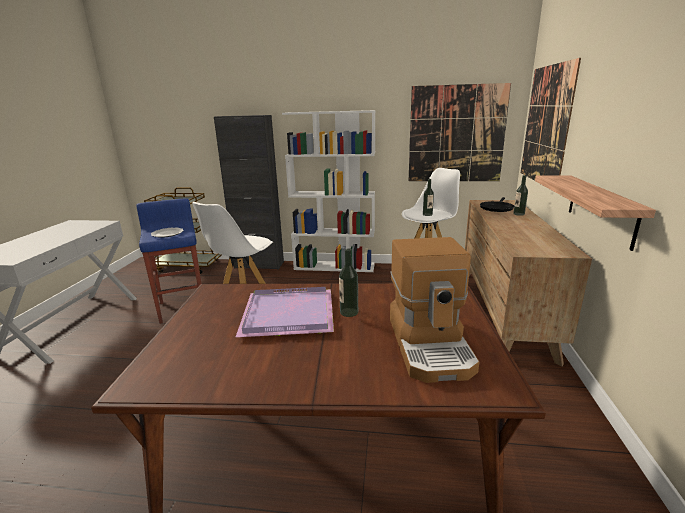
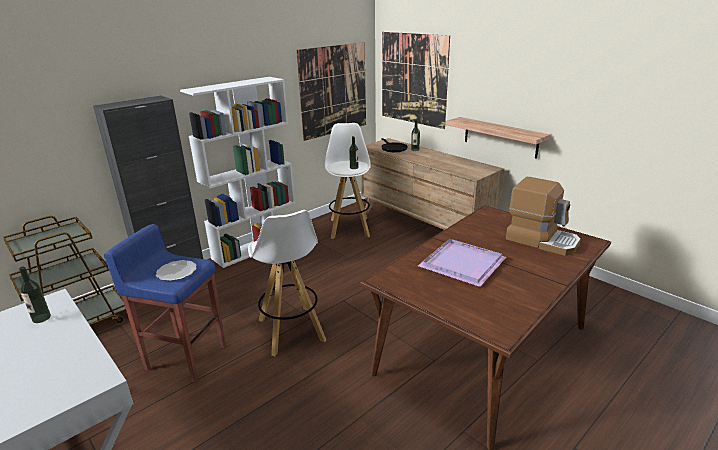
camera: 50 degrees left, 5 degrees up
bottle [339,249,358,317] -> bottle moved to [19,266,51,323]

